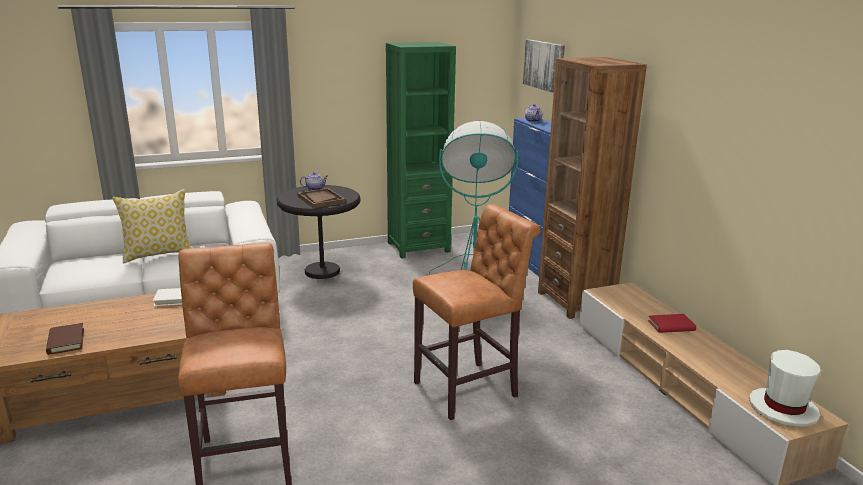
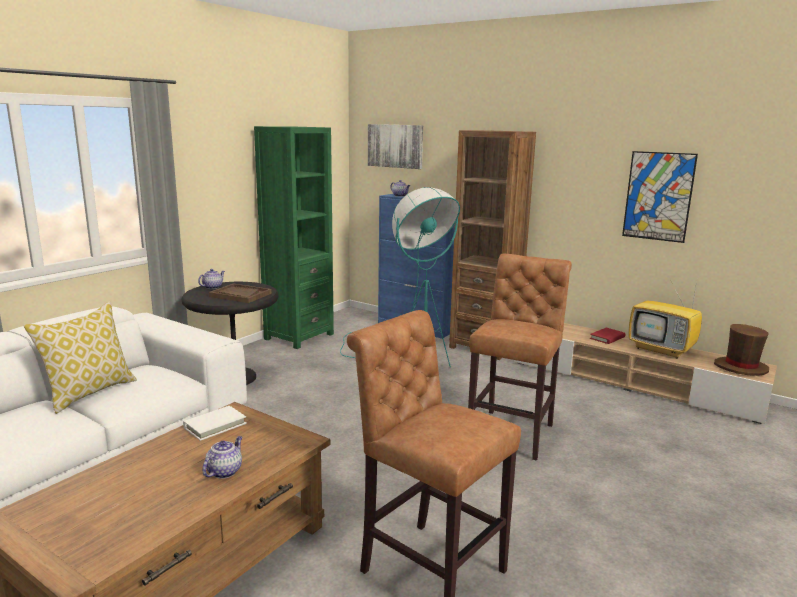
camera: 35 degrees left, 5 degrees down
brown book [46,323,84,355] -> none
white hat [749,350,821,426] -> brown hat [714,324,769,376]
none -> teapot [202,436,242,479]
none -> picture [622,151,698,243]
none -> television [628,278,702,359]

